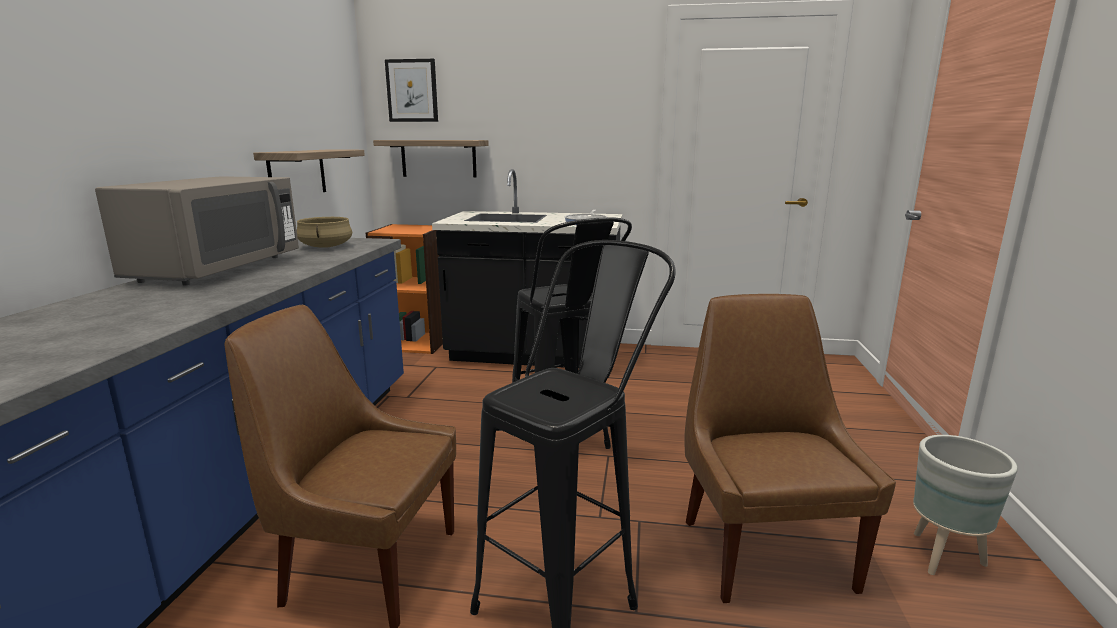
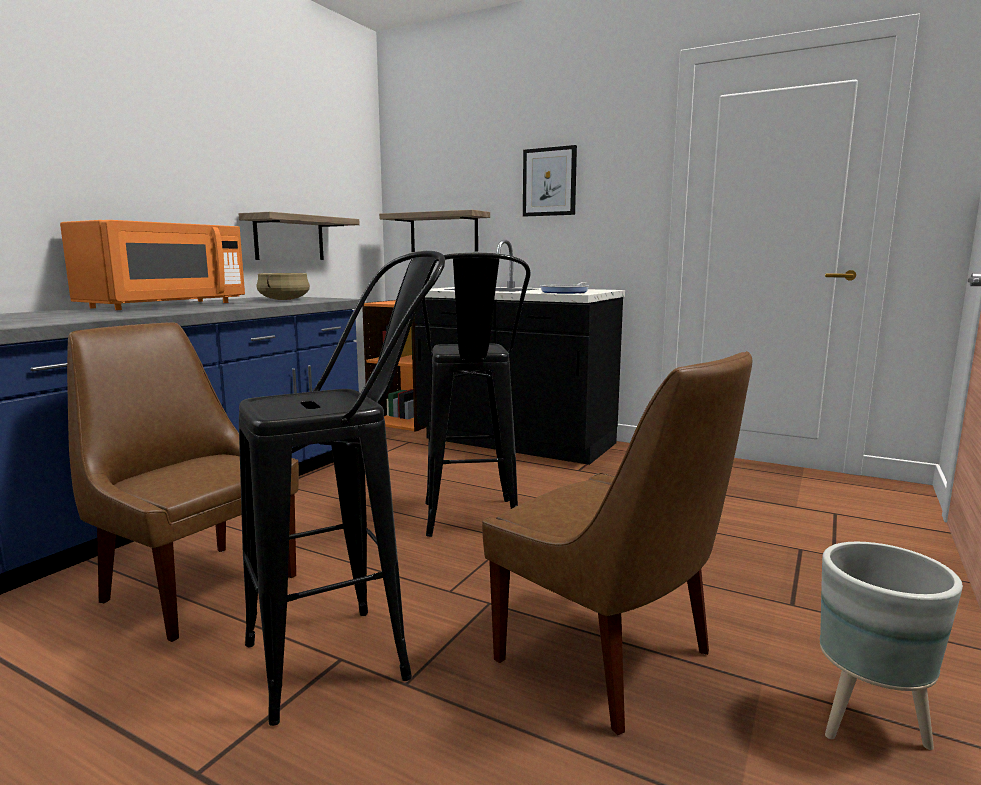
camera: 20 degrees right, 5 degrees down
grey microwave [95,176,299,286] -> orange microwave [60,220,245,310]
picture [385,59,438,122] -> picture moved to [523,145,577,217]
brown chair [684,294,896,603] -> brown chair turned 120 degrees clockwise [482,351,752,735]

